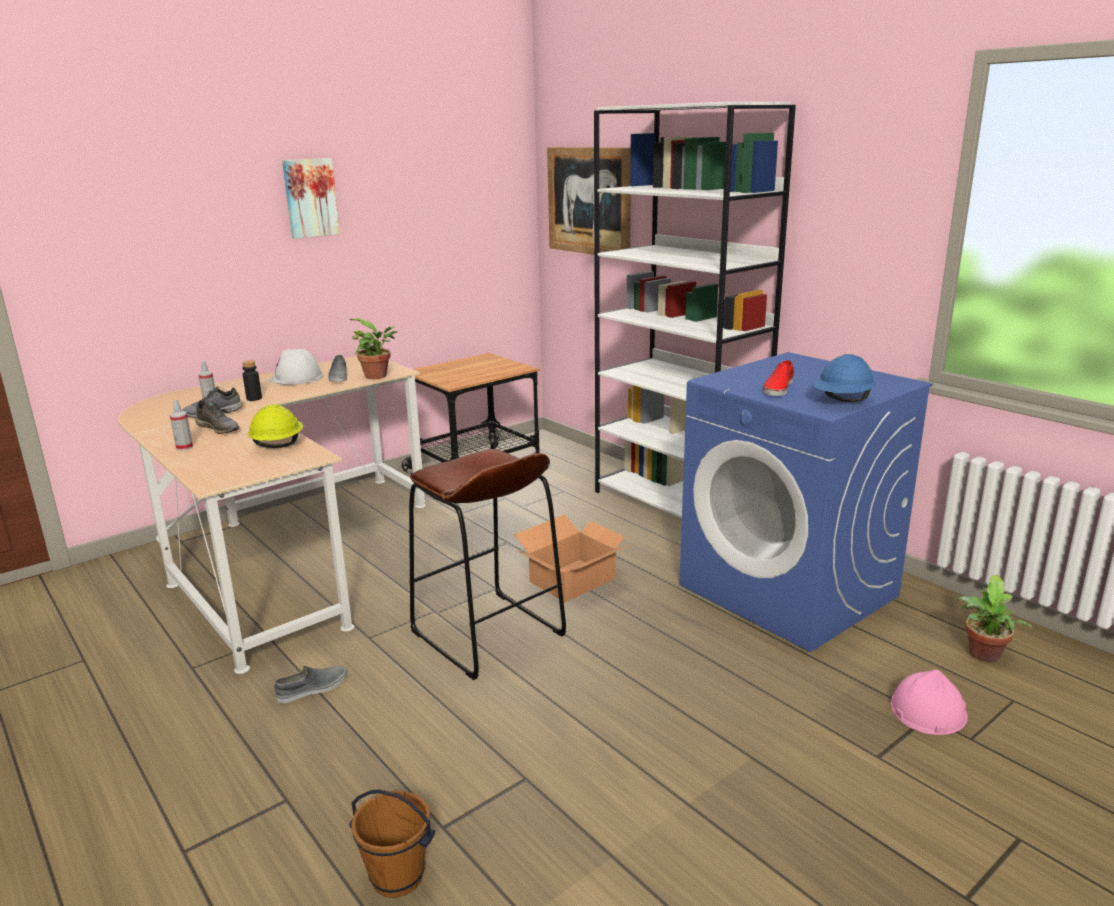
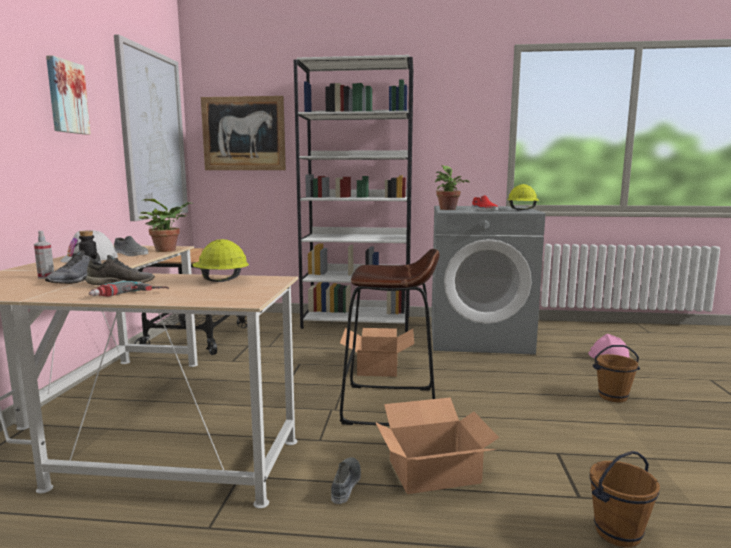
camera: 45 degrees left, 10 degrees down
spray bottle [170,400,193,451] -> power drill [89,280,169,297]
blue washing machine [679,352,933,652] -> grey washing machine [431,206,545,355]
blue hard hat [813,354,875,402] -> yellow hard hat [507,184,539,210]
potted plant [957,575,1033,662] -> potted plant moved to [435,165,470,210]
none -> picture [114,34,188,221]
none -> cardboard box [375,397,499,494]
none -> brown bucket [593,345,640,402]

